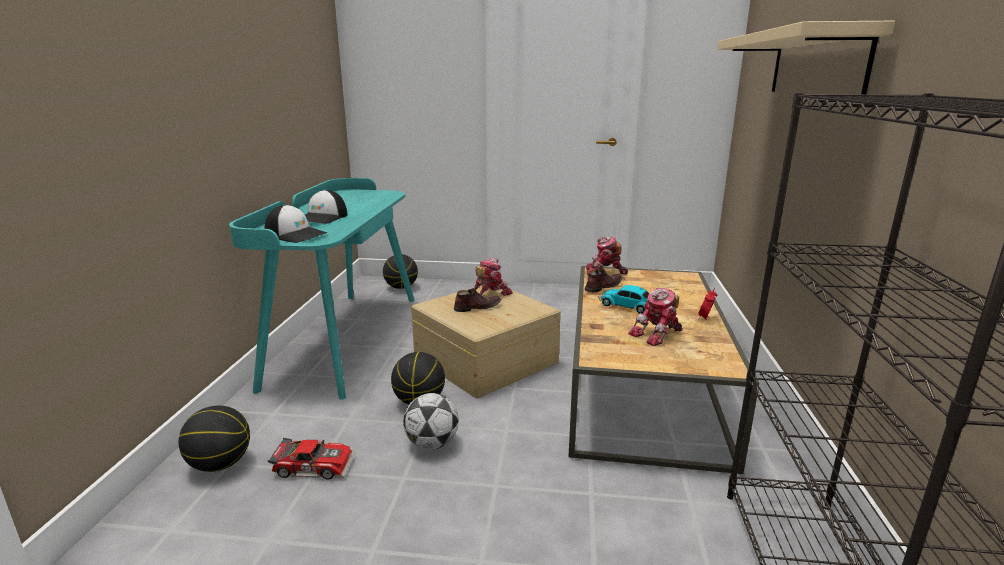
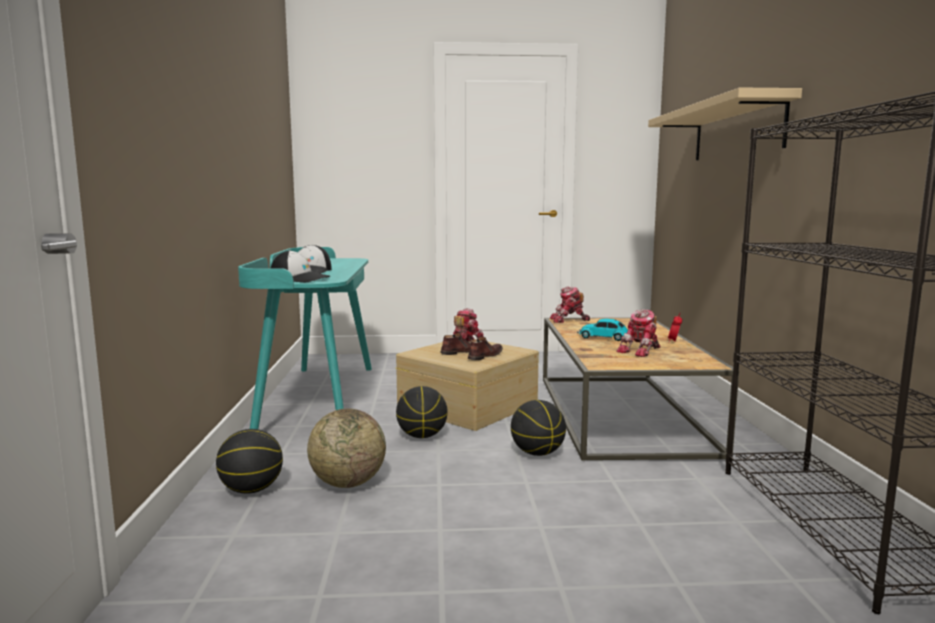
camera: 10 degrees left, 10 degrees down
toy car [268,438,355,479] -> globe [307,409,386,488]
basketball [383,254,418,289] -> basketball moved to [511,400,566,456]
football [403,393,459,450] -> none
brown shoe [585,268,622,293] -> brown shoe moved to [468,337,503,360]

